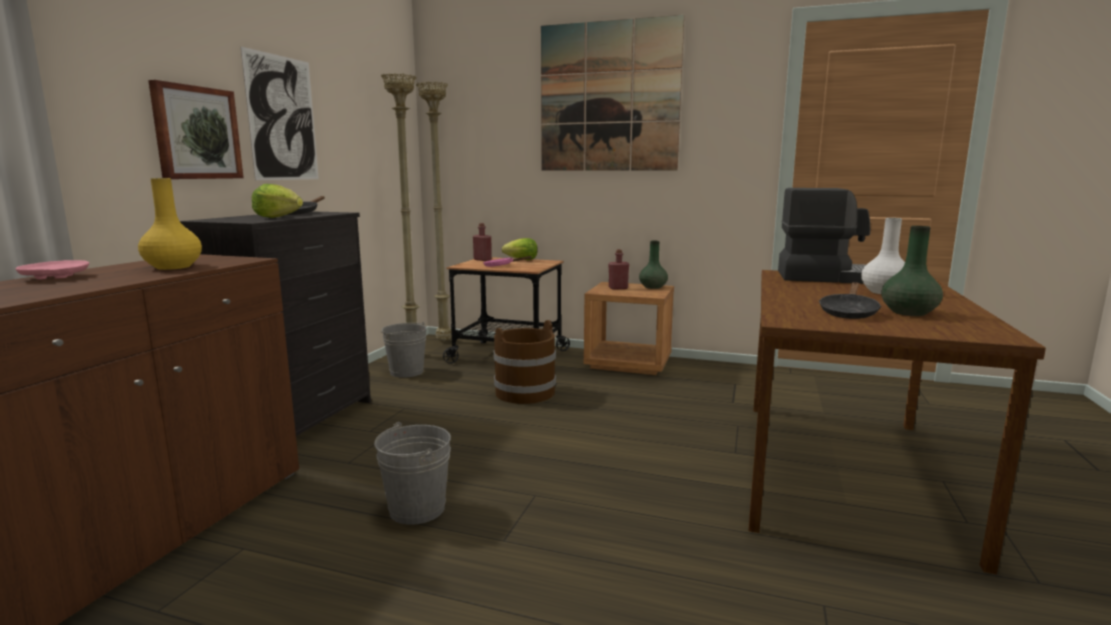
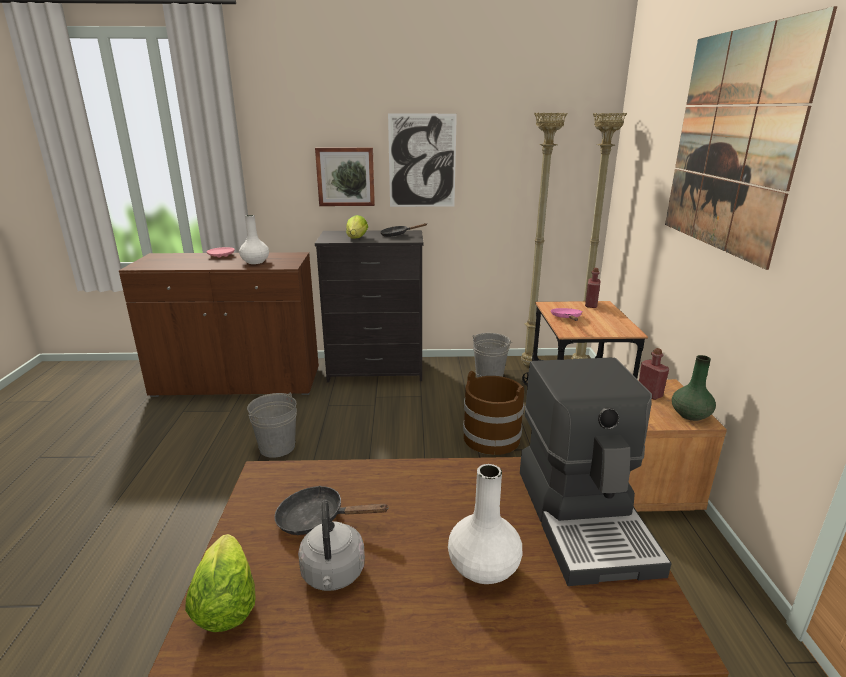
camera: 70 degrees right, 10 degrees up
yellow vase [138,178,202,270] -> white vase [239,215,269,264]
lettuce [502,238,538,260] -> lettuce moved to [185,534,256,632]
green vase [881,226,943,316] -> grey kettle [298,500,365,591]

